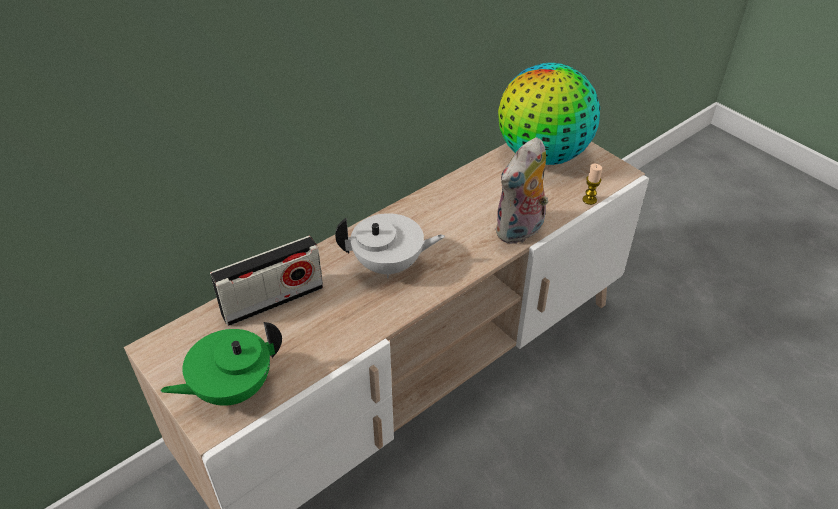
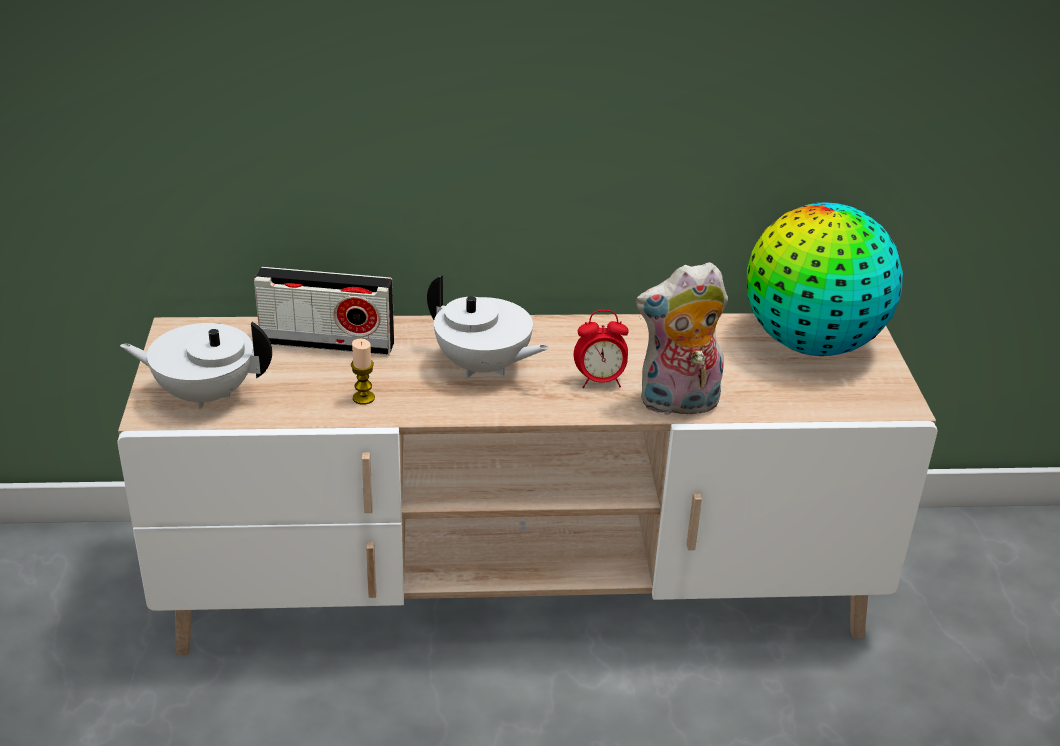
camera: 35 degrees right, 10 degrees down
green teapot [161,322,282,406] -> white teapot [120,322,272,409]
candle [583,164,602,205] -> candle moved to [351,339,375,405]
none -> alarm clock [574,310,629,388]

